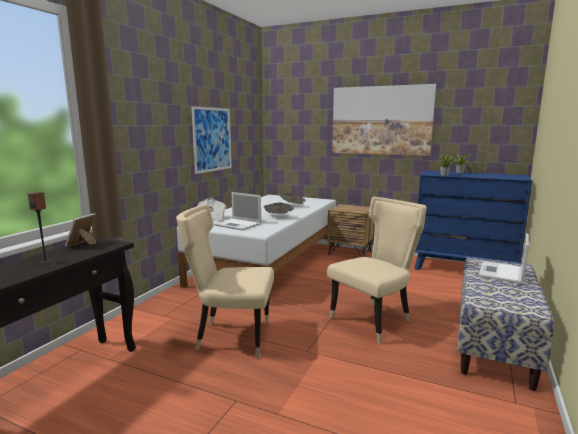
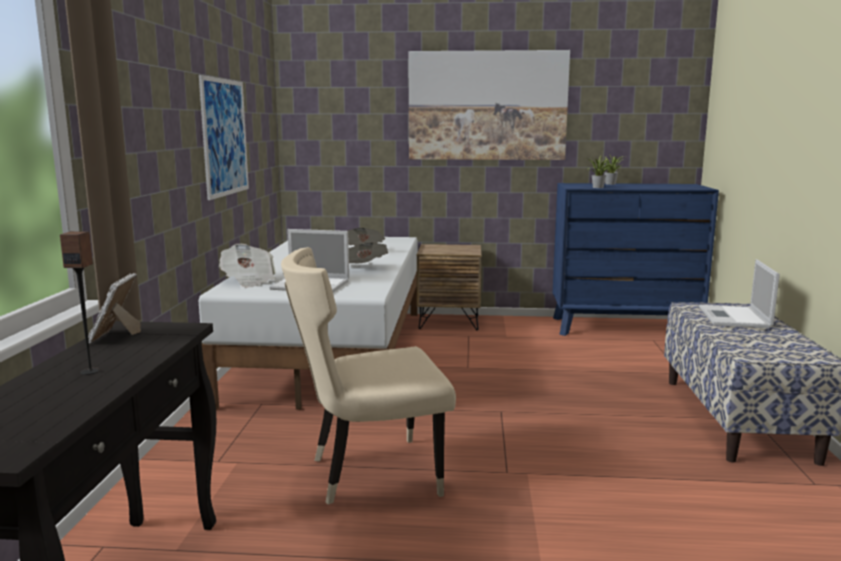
camera: 20 degrees left, 0 degrees up
beige chair [327,197,427,344] -> none

